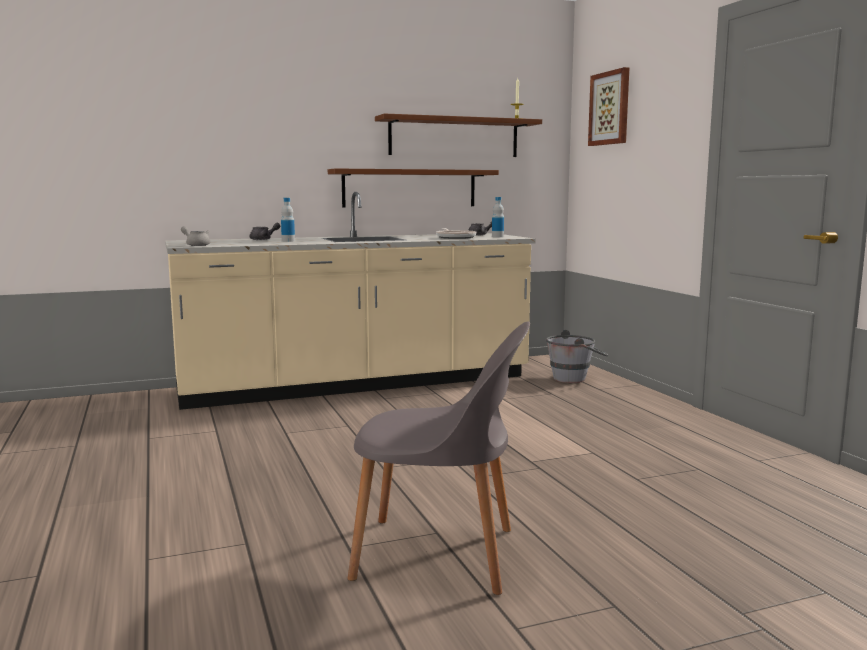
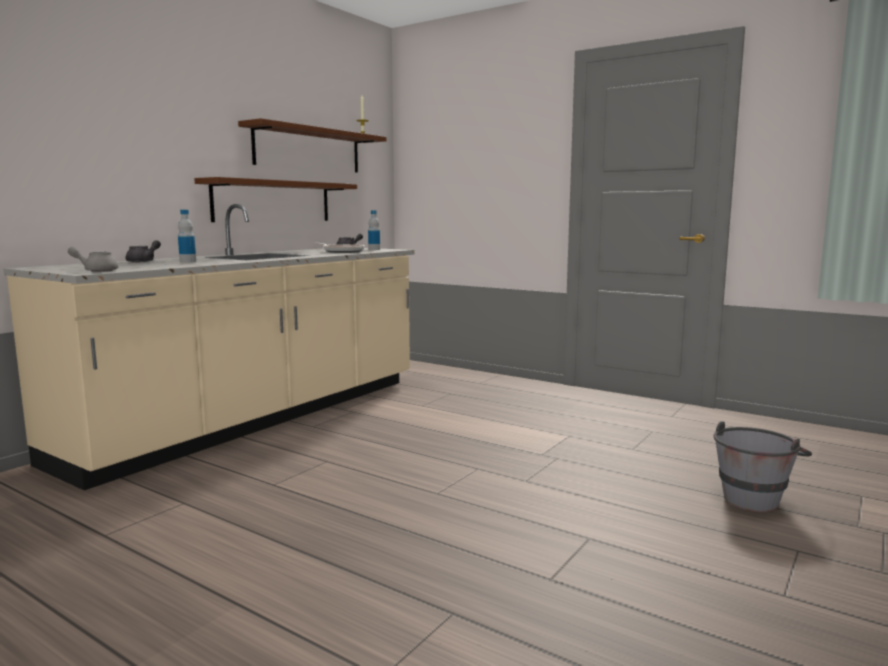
camera: 35 degrees left, 0 degrees up
grey chair [348,321,530,595] -> none
grey bucket [546,330,608,383] -> grey bucket moved to [713,421,812,512]
picture [588,67,629,146] -> none

